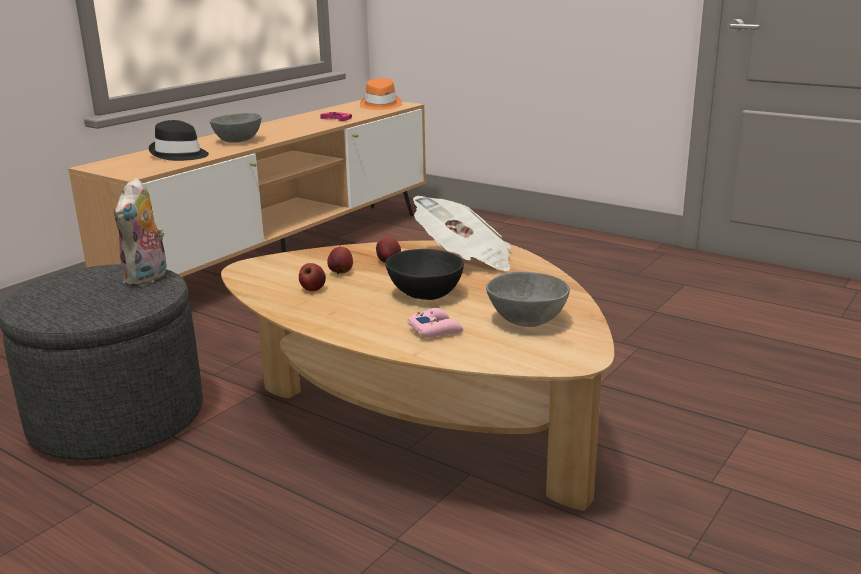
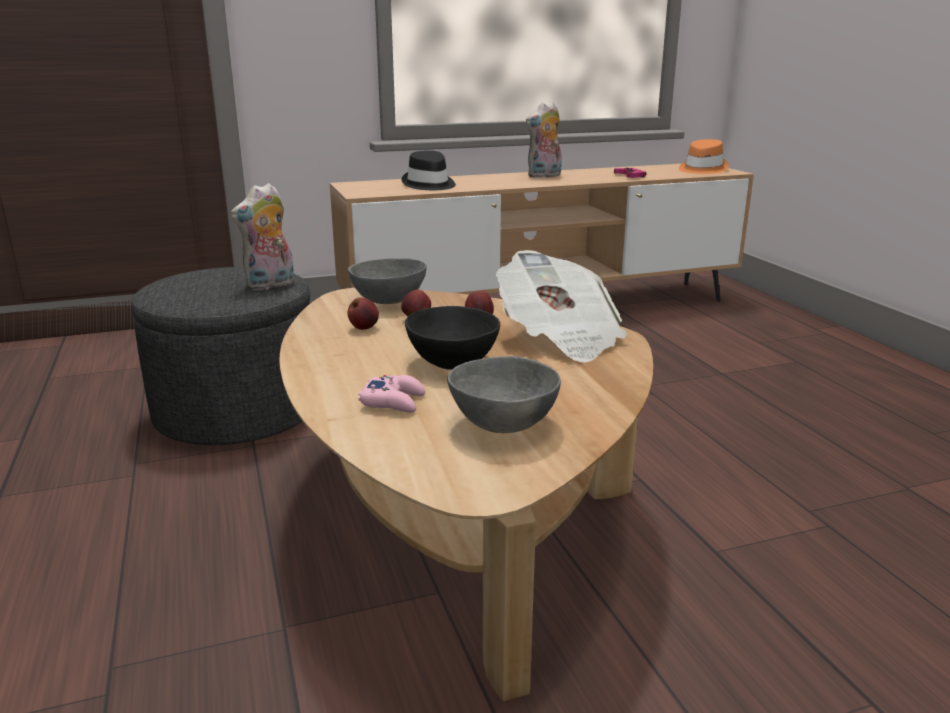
camera: 35 degrees right, 0 degrees up
grey bowl [210,113,261,143] -> grey bowl moved to [348,258,427,304]
none -> plush toy [526,101,561,178]

